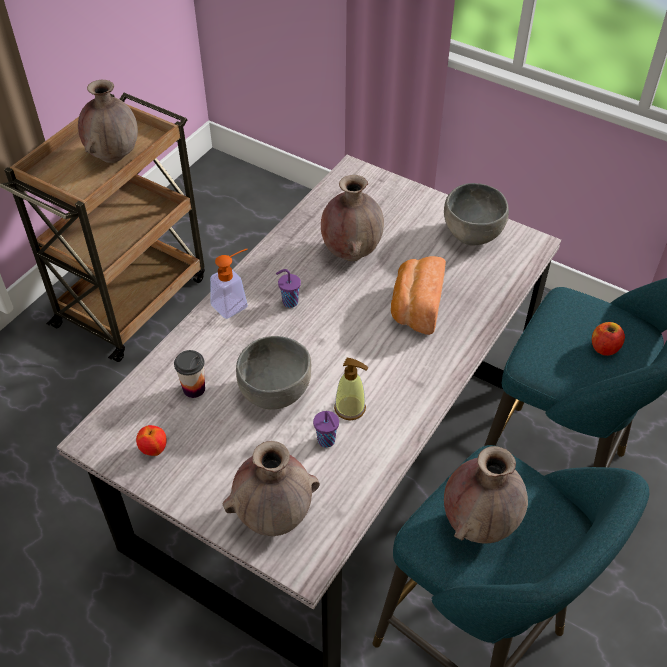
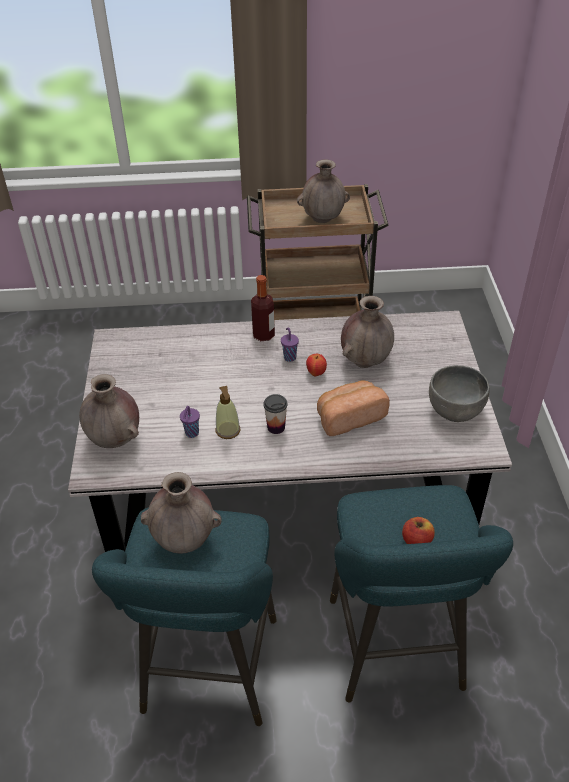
camera: 55 degrees right, 5 degrees down
apple [136,425,166,456] -> apple moved to [306,354,327,377]
cup [174,350,205,398] -> cup moved to [263,394,288,434]
soap dispenser [210,249,248,319] -> bottle [251,275,275,341]
grey bowl [236,336,311,410] -> none

